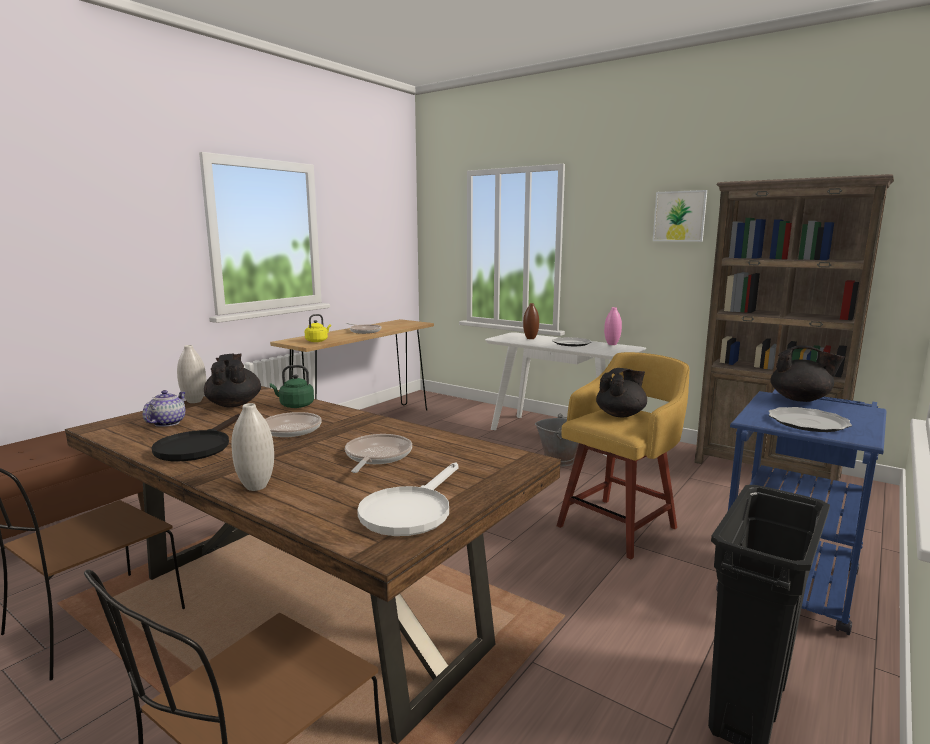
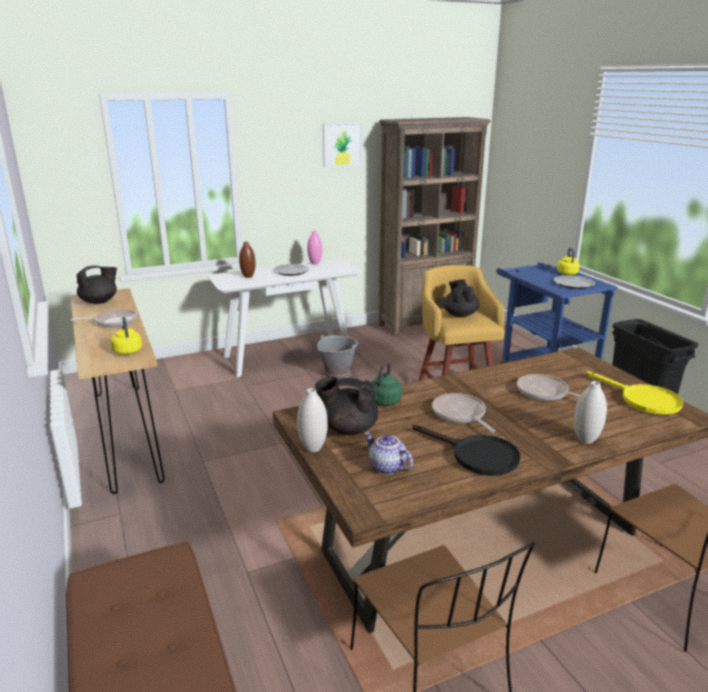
camera: 60 degrees left, 10 degrees up
white frying pan [357,462,458,536] -> yellow frying pan [587,371,683,415]
black teapot [770,345,845,402] -> black teapot moved to [76,266,117,304]
none -> yellow kettle [557,248,580,275]

